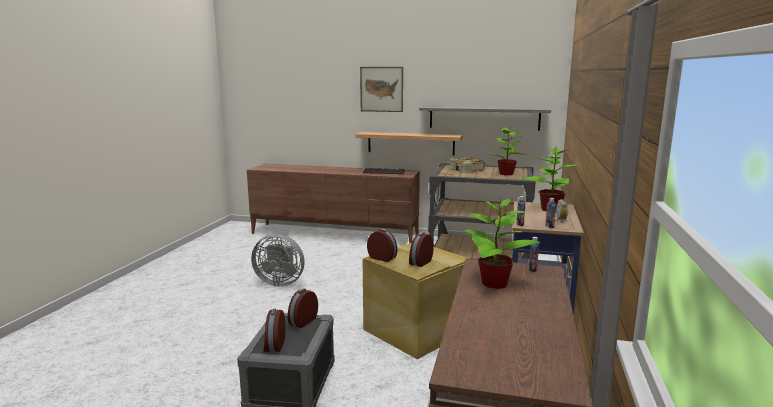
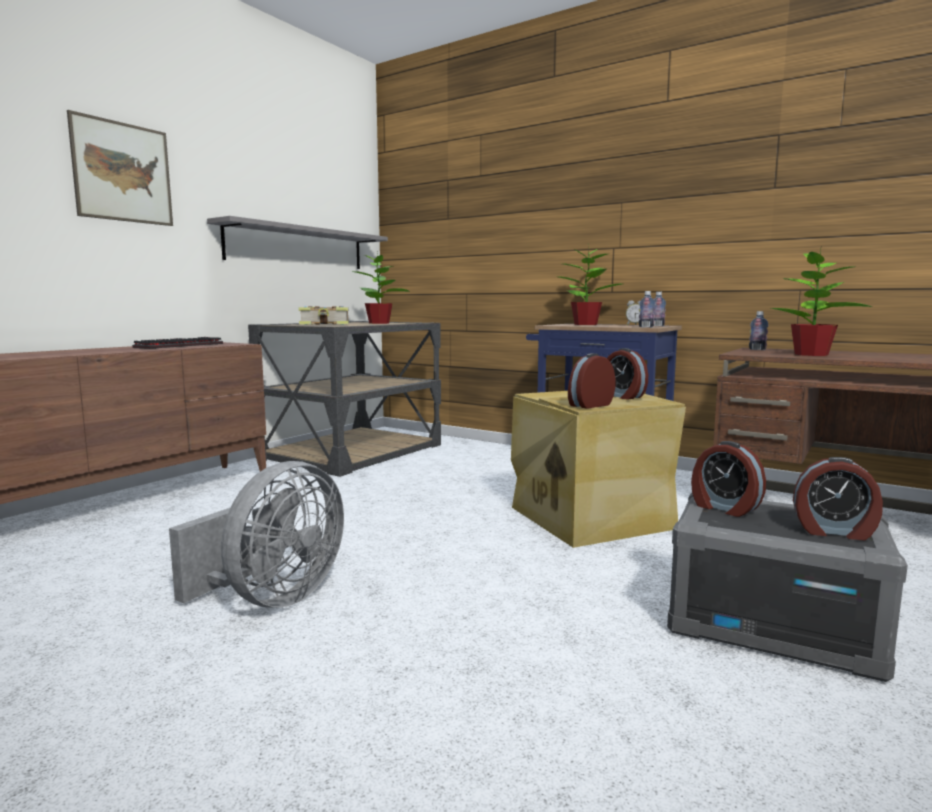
camera: 70 degrees left, 5 degrees down
shelf [355,132,463,155] -> none

